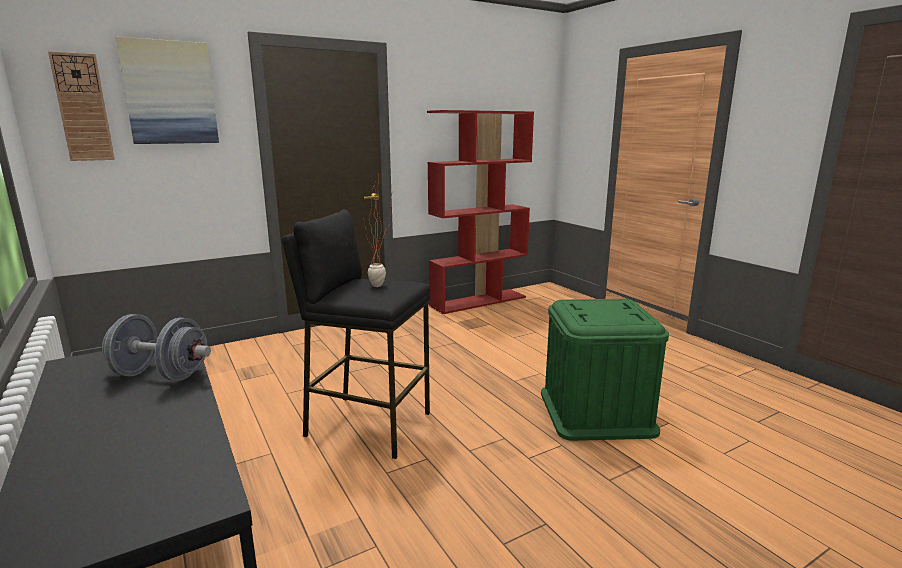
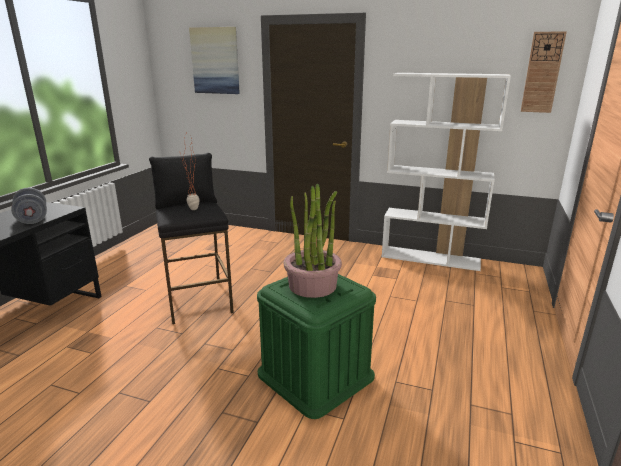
camera: 50 degrees right, 5 degrees up
wall clock [48,51,115,161] -> wall clock moved to [521,31,567,113]
red bookcase [427,110,534,314] -> white bookcase [382,73,511,271]
none -> potted plant [284,183,342,298]

